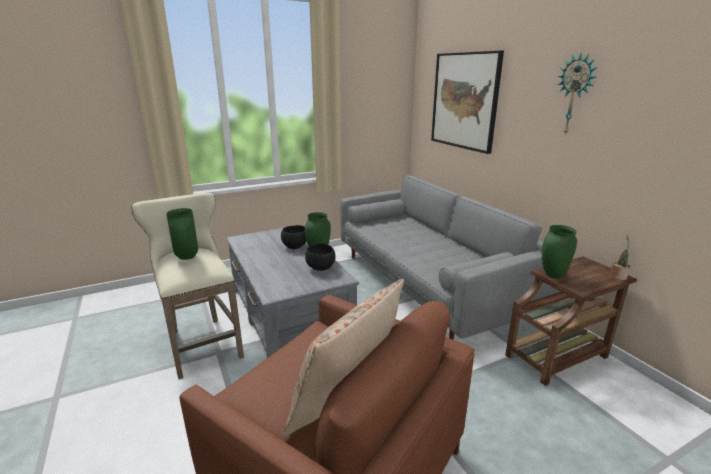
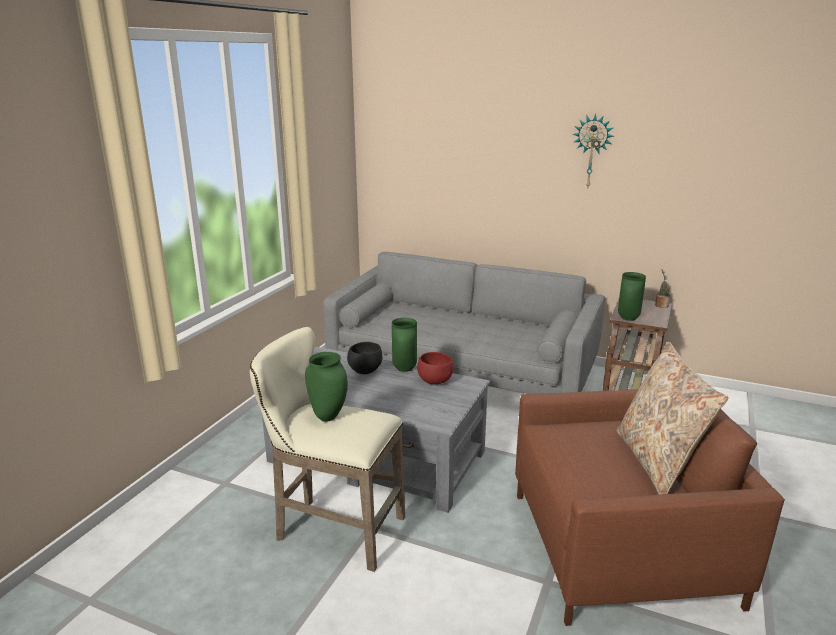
camera: 40 degrees left, 0 degrees up
black bowl [305,244,336,271] -> red bowl [417,352,454,385]
picture [431,51,504,154] -> none

